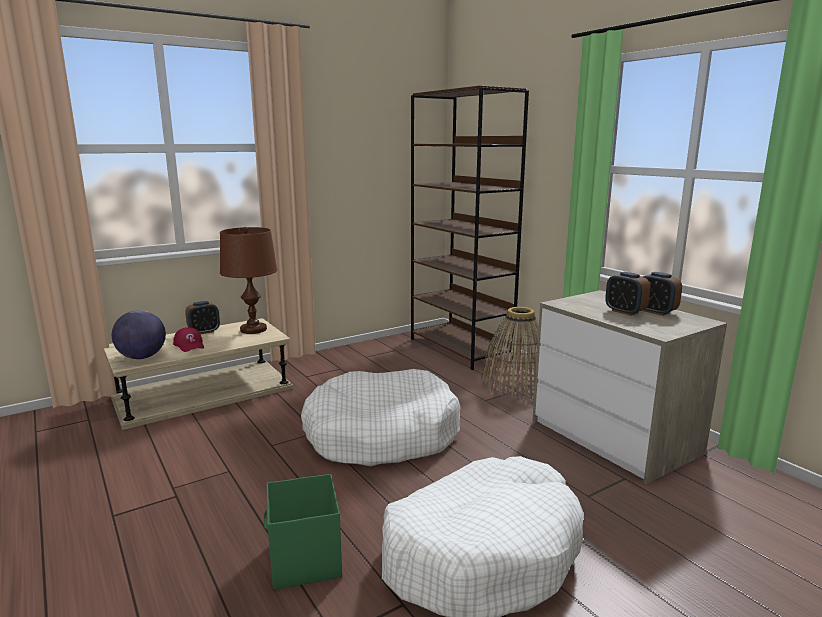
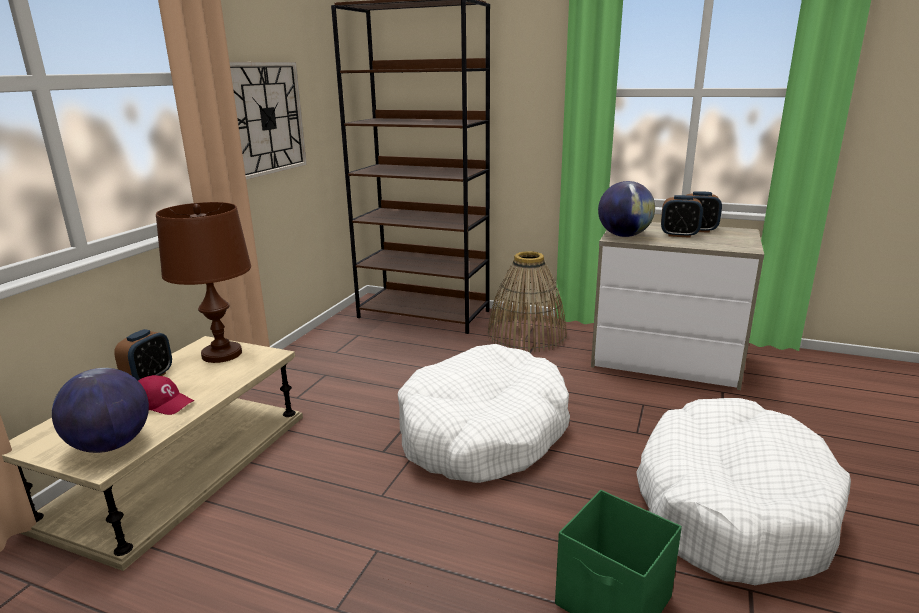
camera: 35 degrees left, 5 degrees up
none -> wall clock [230,62,307,180]
none -> globe [598,181,655,237]

